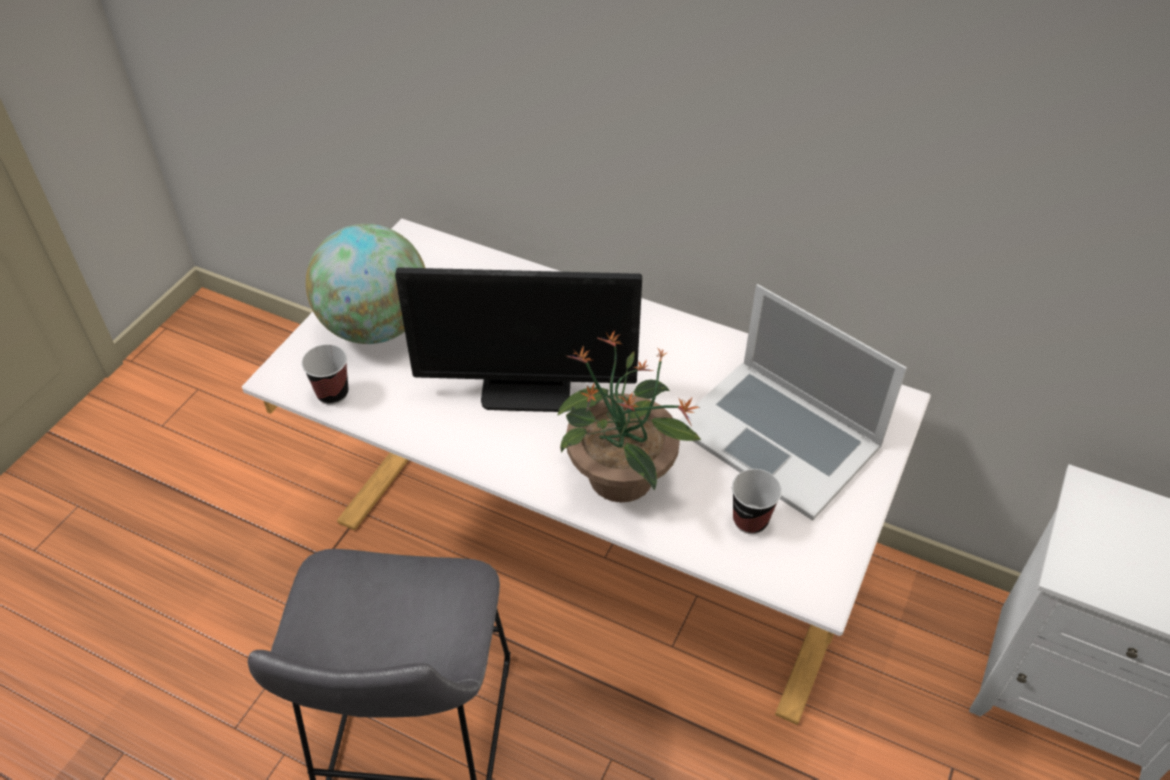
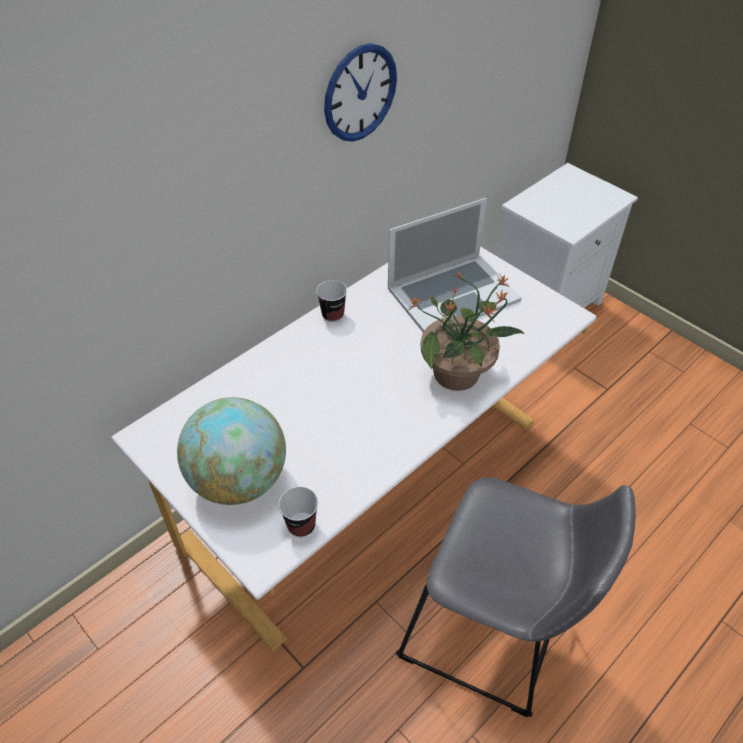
camera: 70 degrees left, 0 degrees up
monitor [395,268,642,412] -> none
cup [732,469,782,534] -> cup moved to [316,280,347,322]
none -> wall clock [324,43,397,142]

